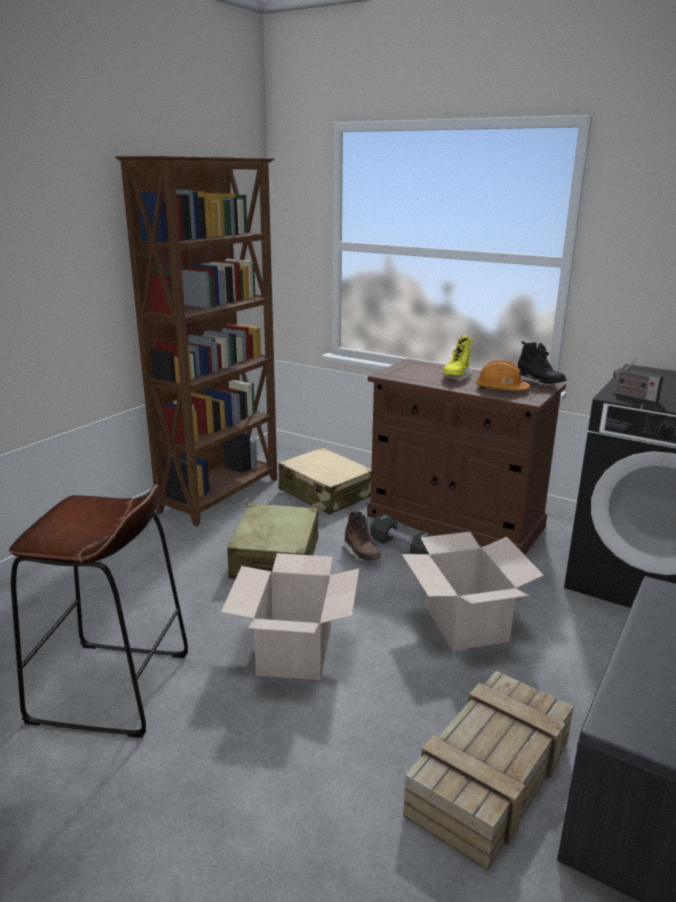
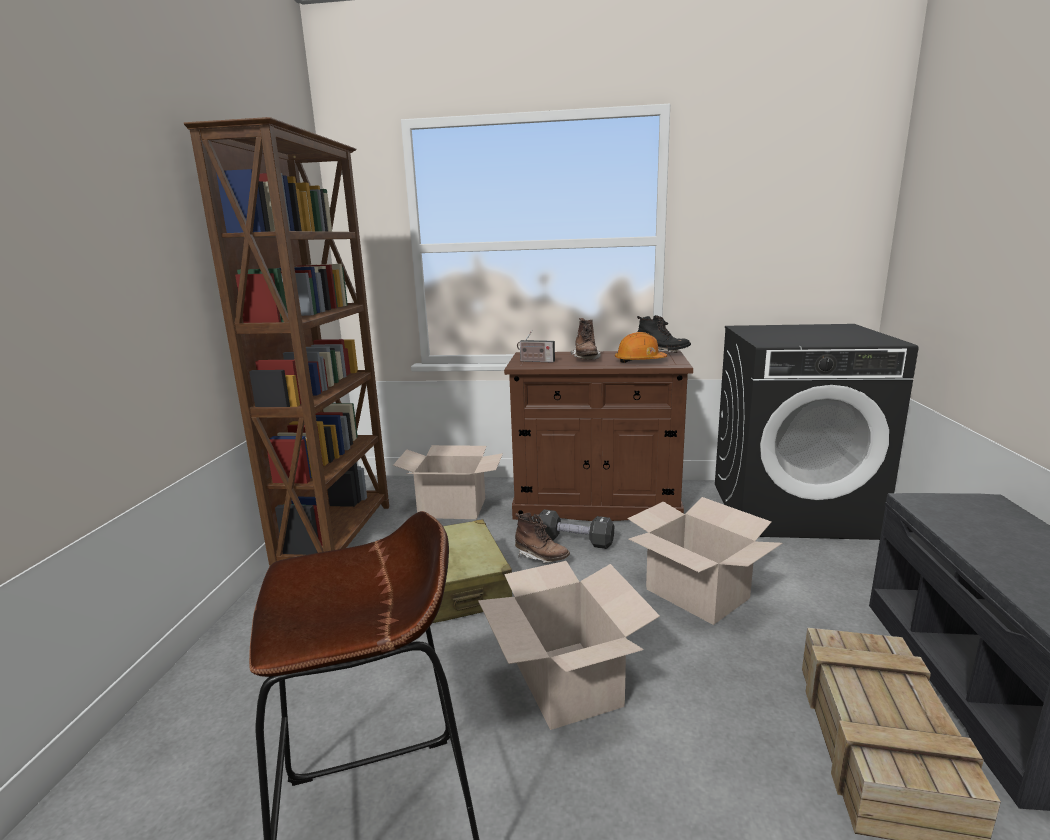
camera: 25 degrees left, 5 degrees down
beige suitcase [278,447,372,515] -> cardboard box [393,445,503,519]
yellow boot [441,335,473,380] -> brown boot [571,318,601,360]
radio [613,358,663,402] -> radio moved to [517,330,555,363]

